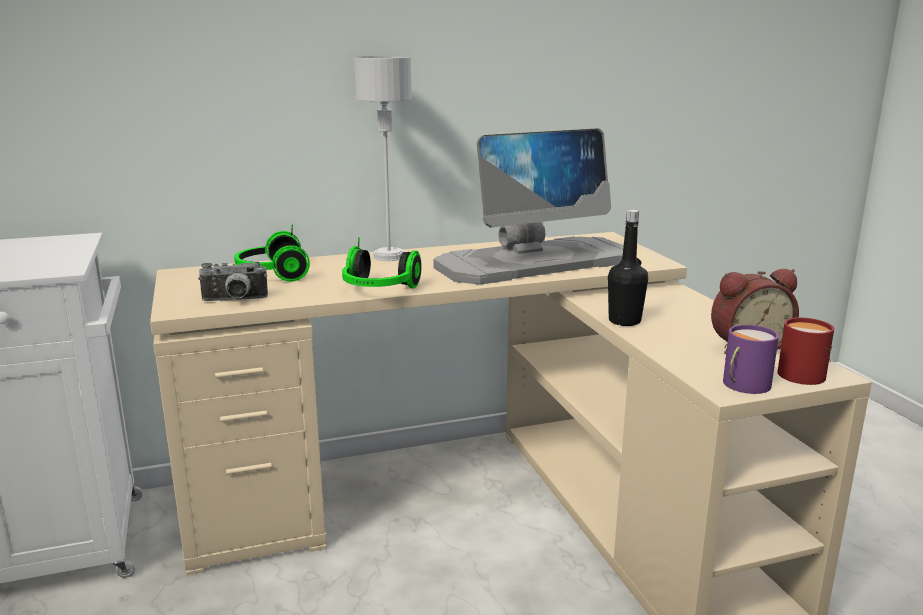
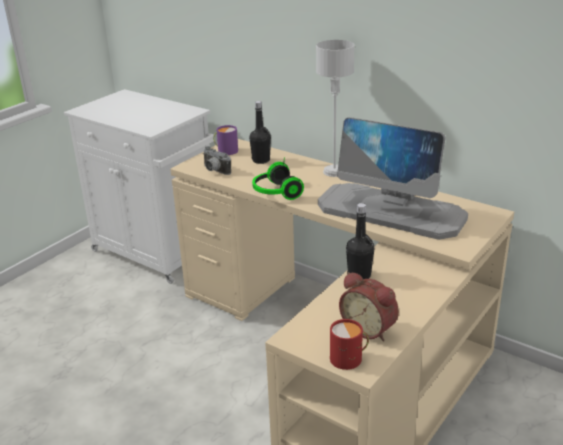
camera: 55 degrees right, 10 degrees up
headphones [234,225,310,282] -> black bottle [249,101,271,164]
purple mug [723,325,779,394] -> purple mug moved to [213,125,238,155]

